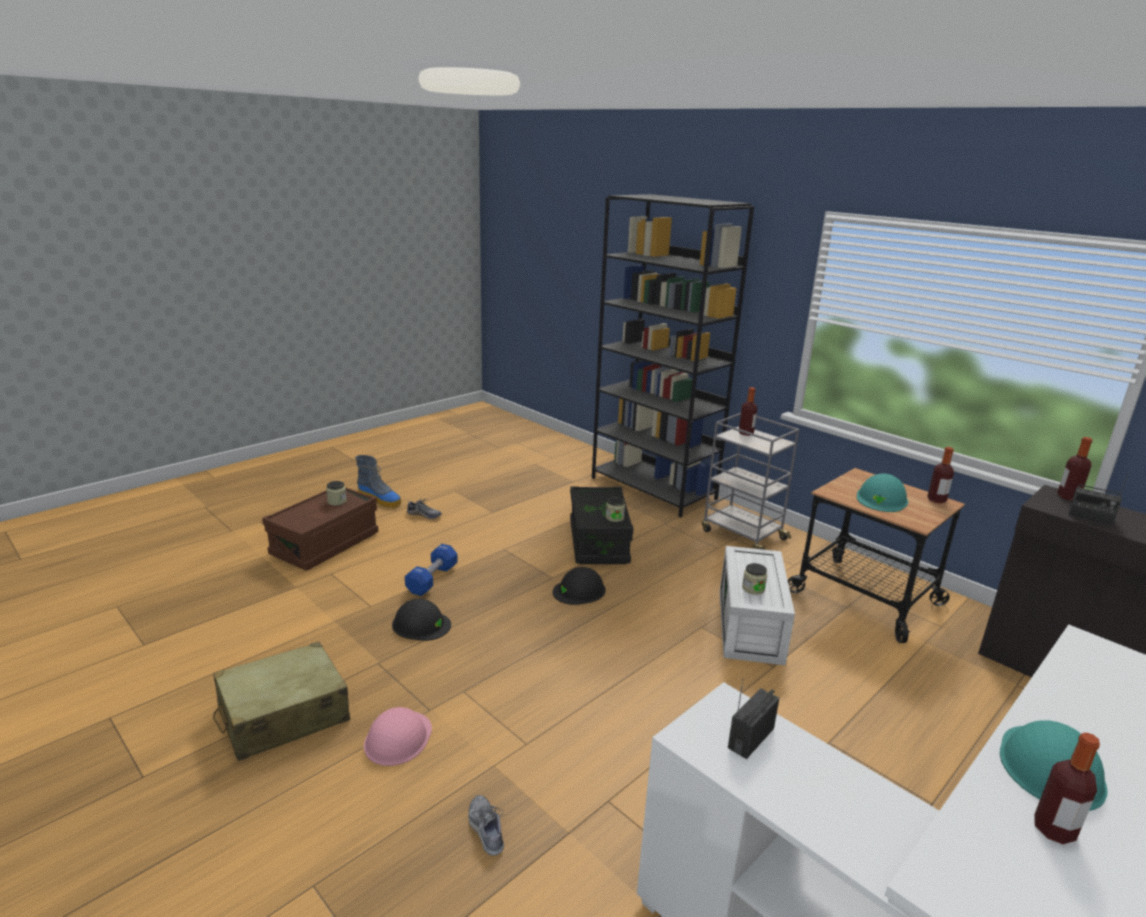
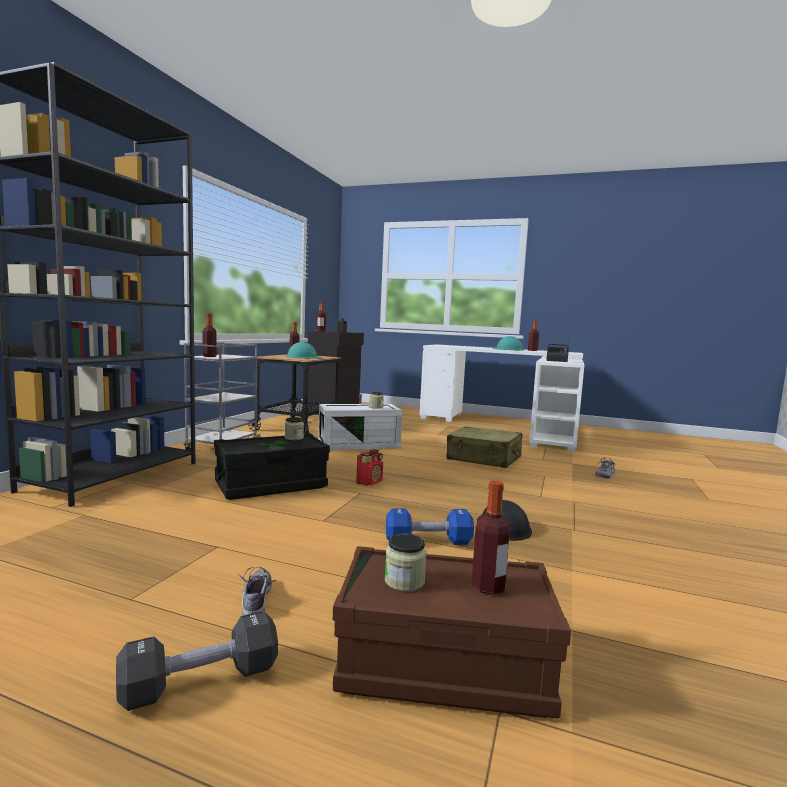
camera: 115 degrees left, 15 degrees down
beige suitcase [213,641,350,761] -> beige suitcase moved to [447,426,522,468]
boot [355,455,401,508] -> black dumbbell [116,611,278,711]
pink hard hat [364,707,432,766] -> none
black hard hat [553,567,606,605] -> radio [356,450,383,486]
none -> bottle [472,480,510,595]

